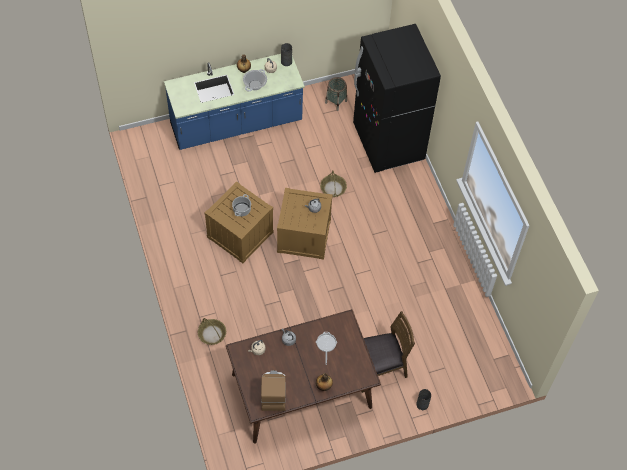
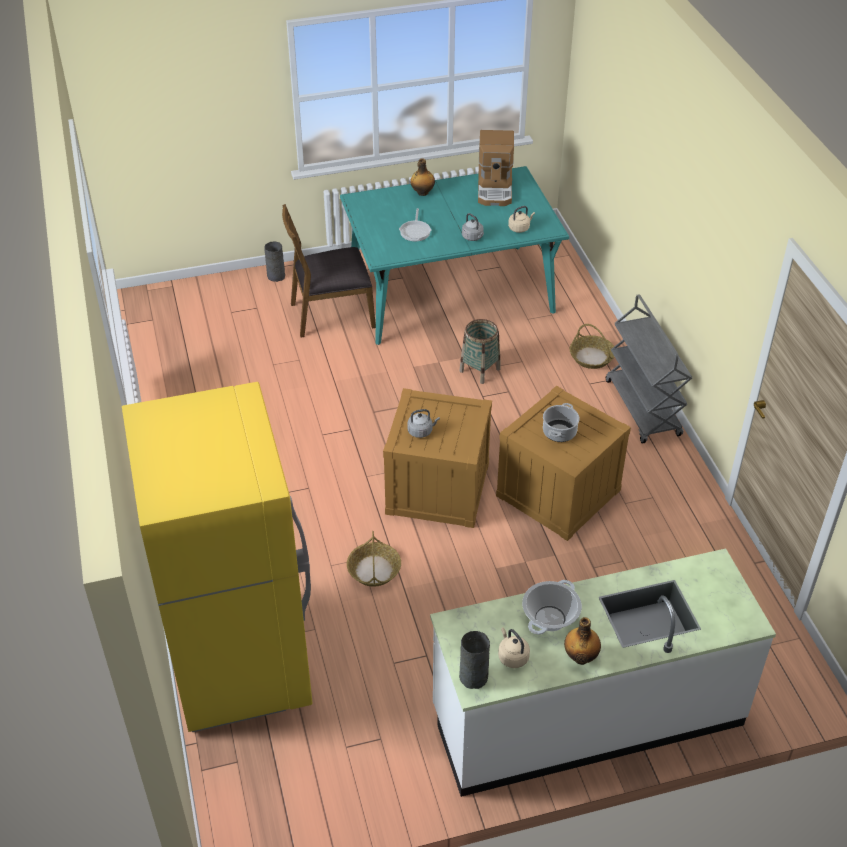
camera: 175 degrees left, 15 degrees down
blue counter [164,54,305,150] -> white counter [430,548,776,797]
brown dining table [226,309,381,444] -> turquoise dining table [340,166,569,345]
basket [325,77,347,111] -> basket moved to [459,319,501,384]
black fridge [353,24,441,173] -> yellow fridge [122,382,313,732]
none -> grey cart [606,294,692,444]

